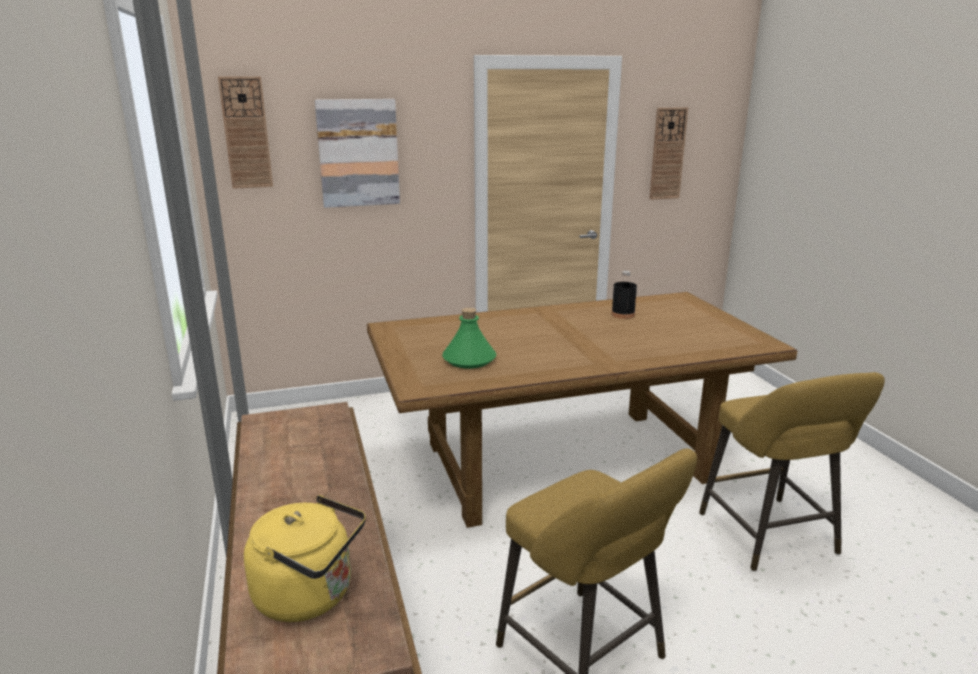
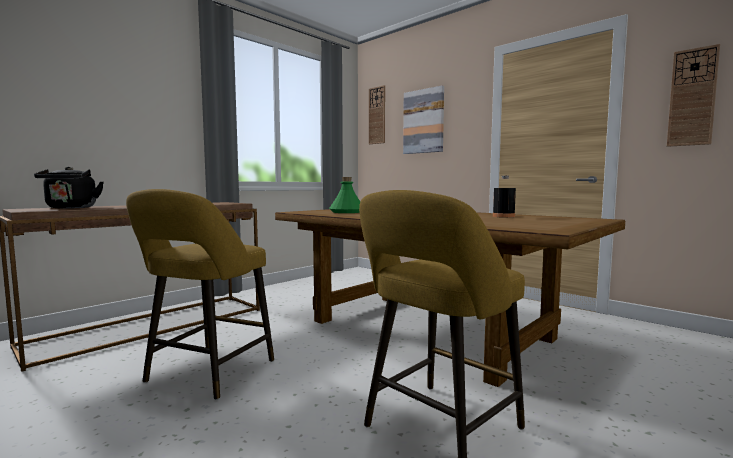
camera: 60 degrees right, 15 degrees down
yellow kettle [244,495,366,622] -> black kettle [34,167,104,209]

